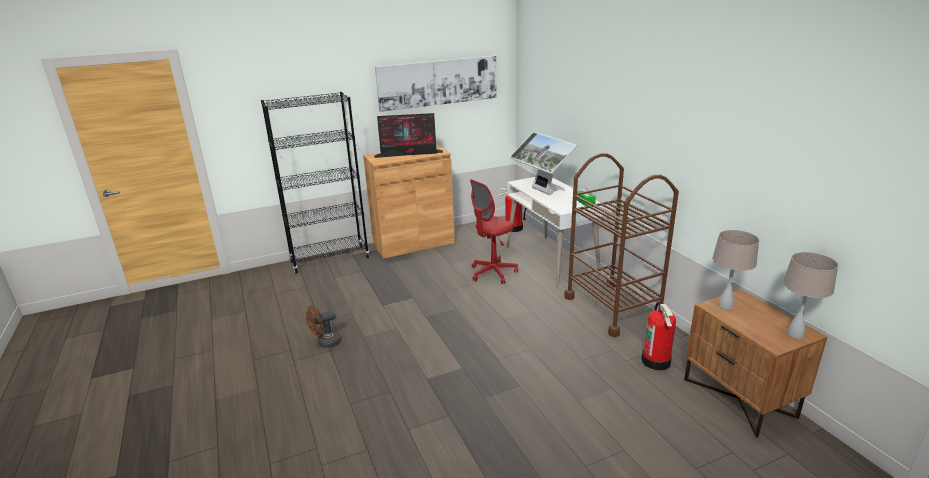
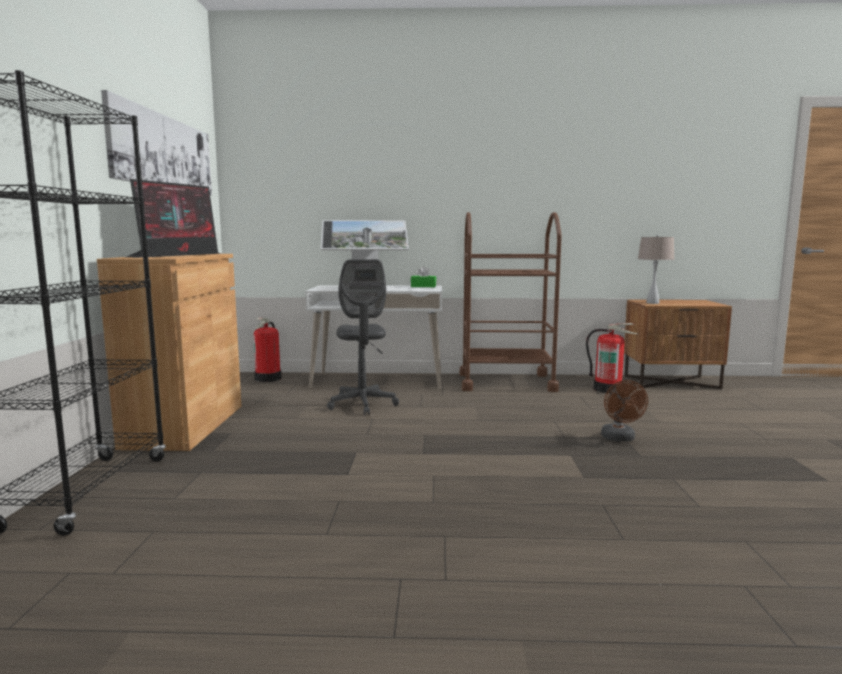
camera: 65 degrees left, 15 degrees down
brown fan [306,305,341,348] -> brown fan moved to [601,380,648,441]
red office chair [470,179,518,284] -> grey office chair [327,259,399,415]
beige table lamp [783,252,839,339] -> none

